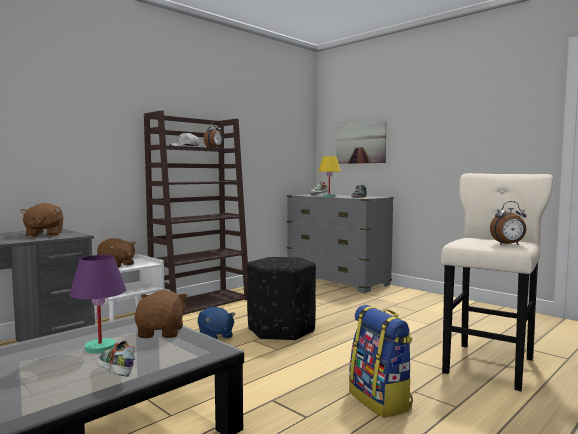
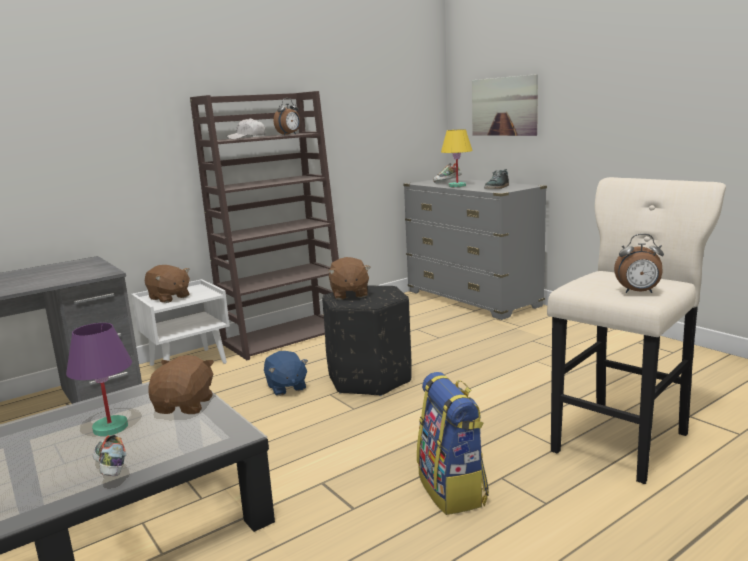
camera: 10 degrees right, 10 degrees up
brown plush toy [20,203,64,237] -> brown plush toy moved to [328,257,371,300]

